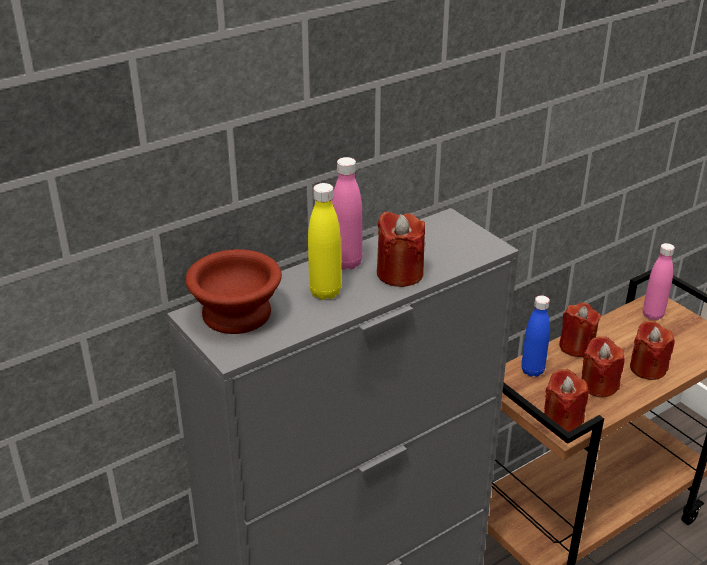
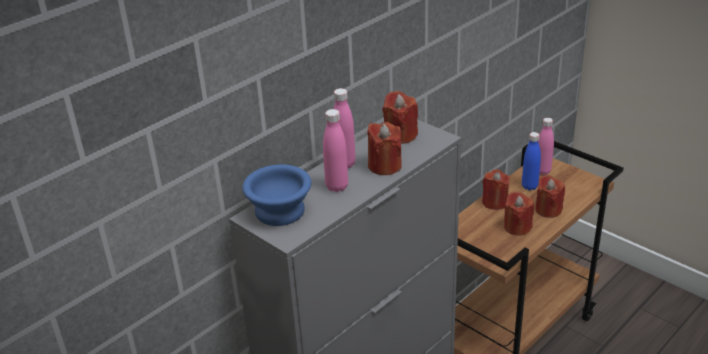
camera: 10 degrees left, 0 degrees up
brown bowl [185,249,282,334] -> blue bowl [243,165,311,226]
yellow bottle [308,183,341,300] -> pink bottle [323,109,348,192]
blue bottle [521,295,550,377] -> blue bottle moved to [522,132,541,190]
red candle [544,369,589,432] -> red candle moved to [383,91,418,144]

